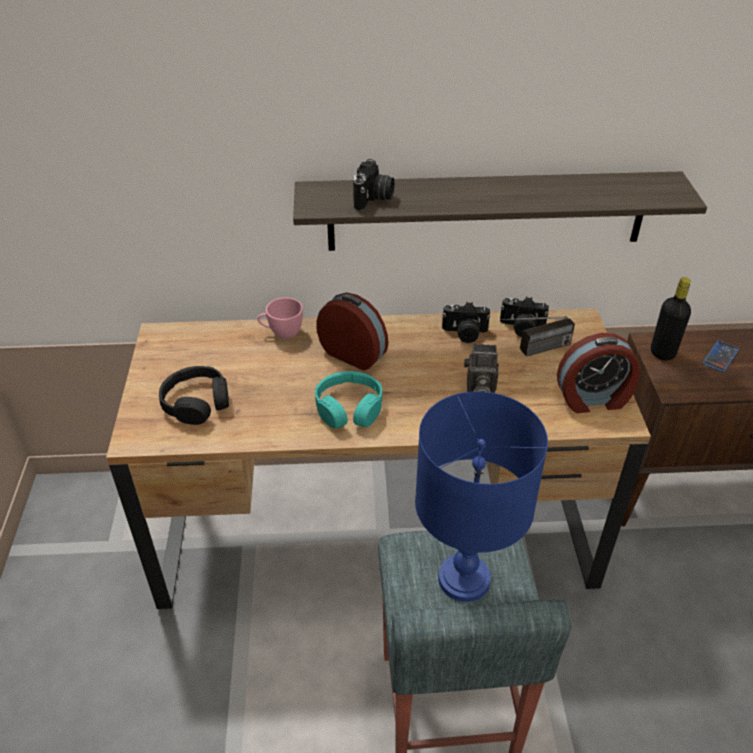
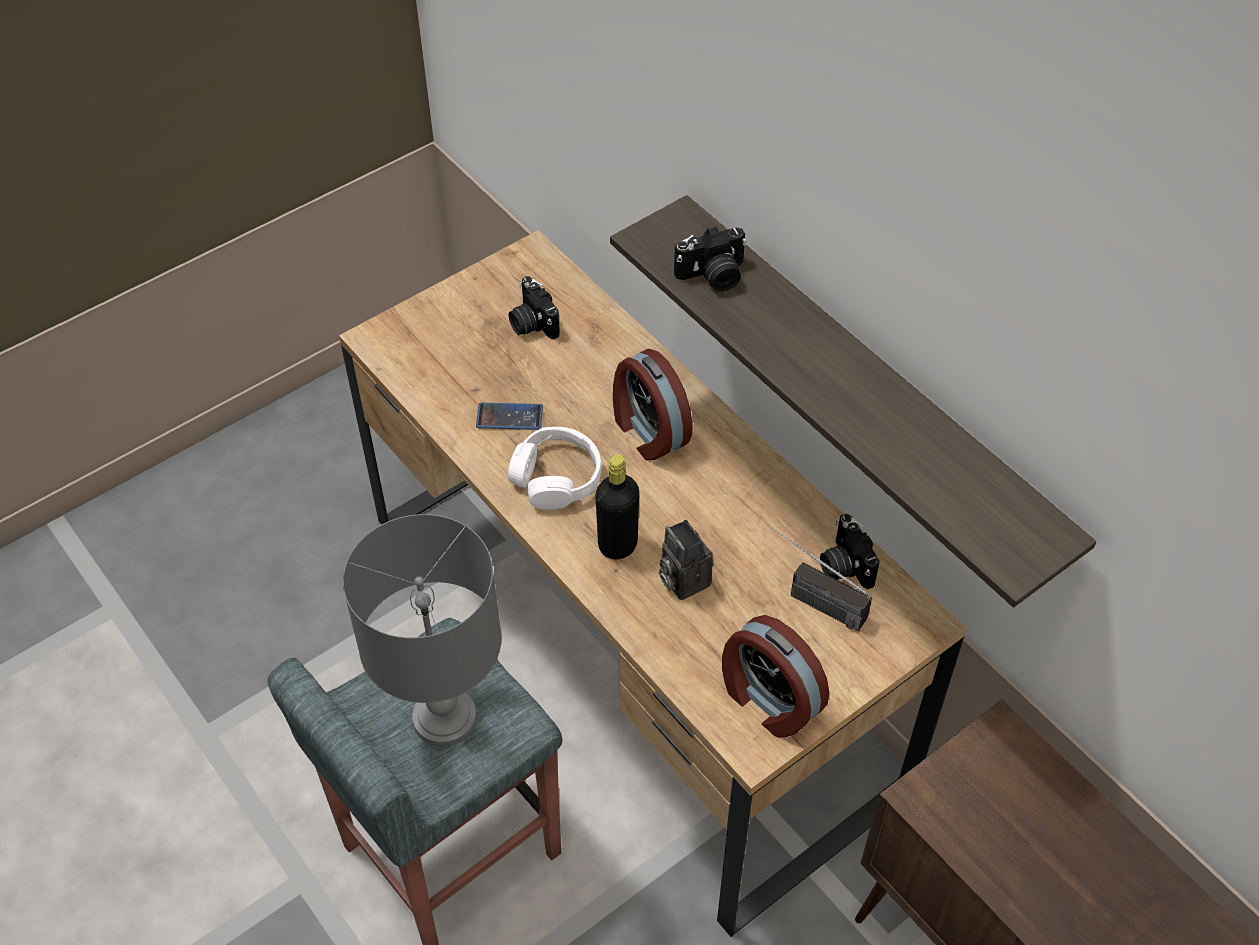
camera: 55 degrees right, 10 degrees up
black headphones [159,366,229,425] -> none
pink cup [257,298,303,339] -> none
turquoise headphones [315,371,382,429] -> white headphones [508,427,601,510]
alarm clock [316,292,389,370] -> alarm clock turned 150 degrees clockwise [613,349,693,461]
blue table lamp [415,391,548,602] -> grey table lamp [343,514,502,747]
camera [442,302,490,343] -> camera moved to [509,276,560,339]
black bottle [651,277,691,360] -> black bottle moved to [596,454,639,559]
phone [702,340,739,373] -> phone moved to [476,403,543,430]

